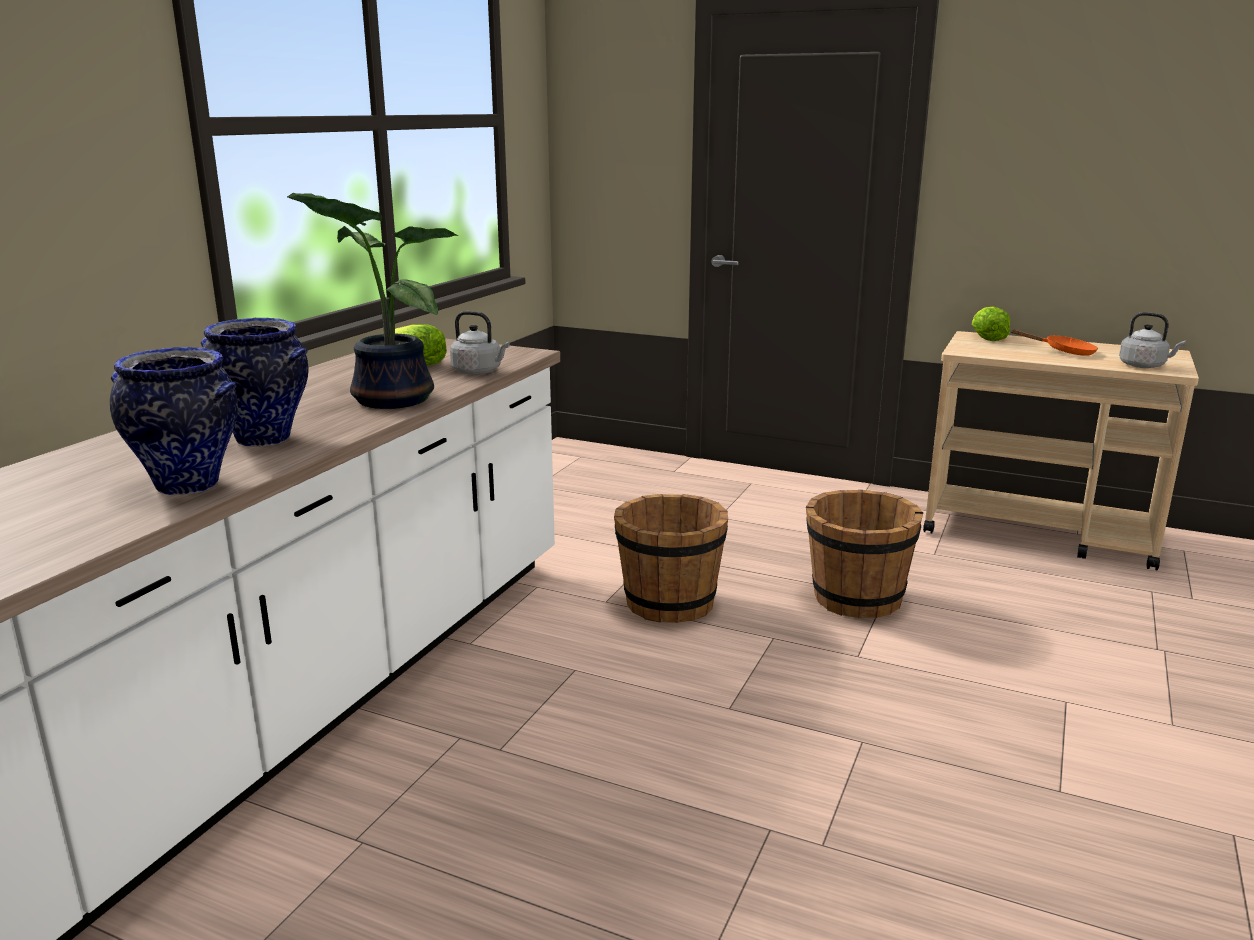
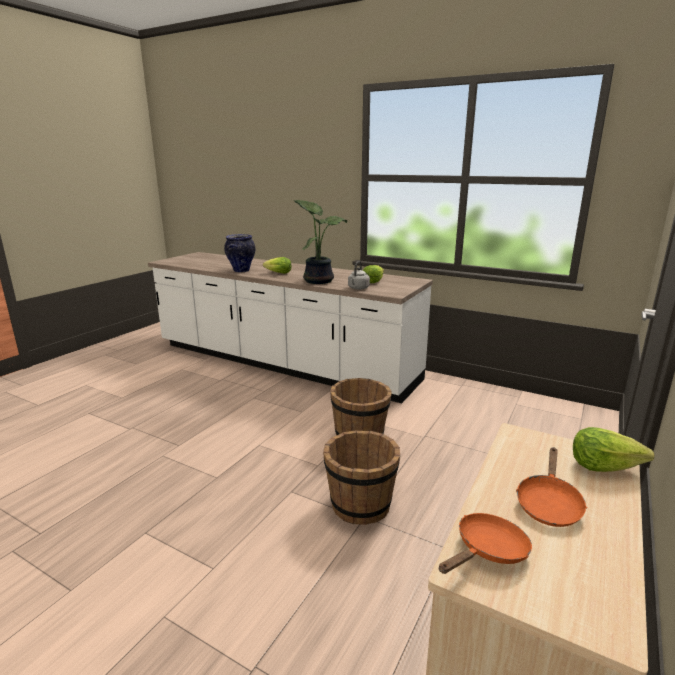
camera: 95 degrees right, 0 degrees up
vase [201,318,309,447] -> lettuce [263,257,292,274]
grey kettle [1119,312,1186,368] -> orange frying pan [439,513,532,574]

